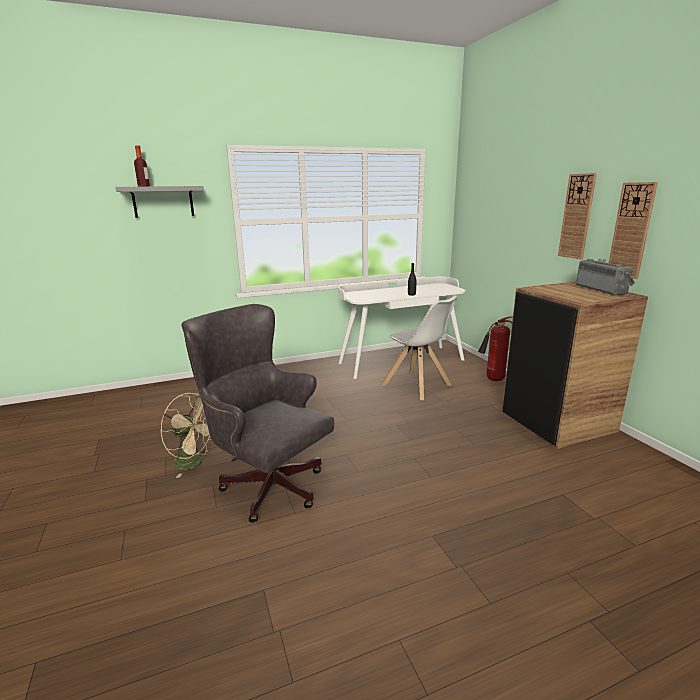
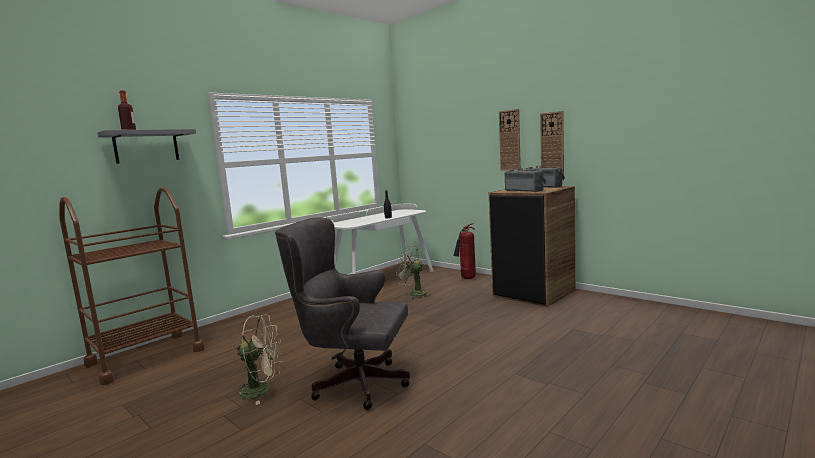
camera: 25 degrees left, 10 degrees down
chair [381,296,457,400] -> green fan [396,246,431,299]
none -> brown cart [59,187,204,385]
none -> radio [505,168,546,192]

